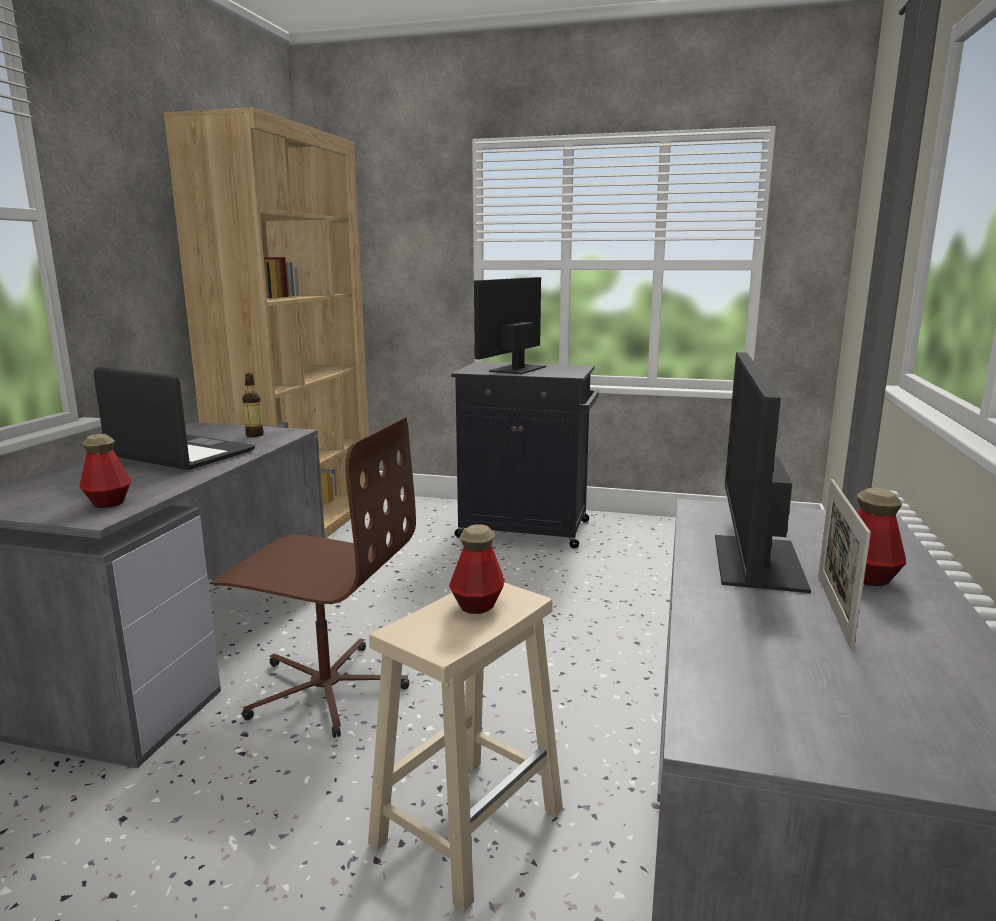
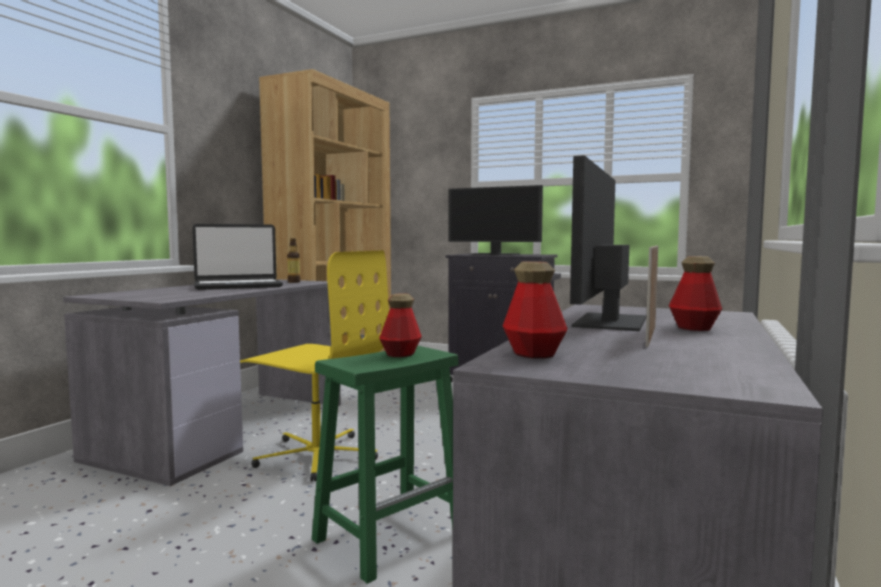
camera: 10 degrees right, 10 degrees down
bottle [79,434,132,508] -> bottle moved to [503,261,568,359]
laptop [93,367,255,470] -> laptop turned 120 degrees clockwise [192,224,283,290]
brown office chair [213,417,416,738] -> yellow office chair [240,250,389,482]
beige stool [368,583,563,912] -> green stool [312,346,458,584]
monitor [474,277,546,374] -> monitor turned 105 degrees counterclockwise [448,185,543,255]

